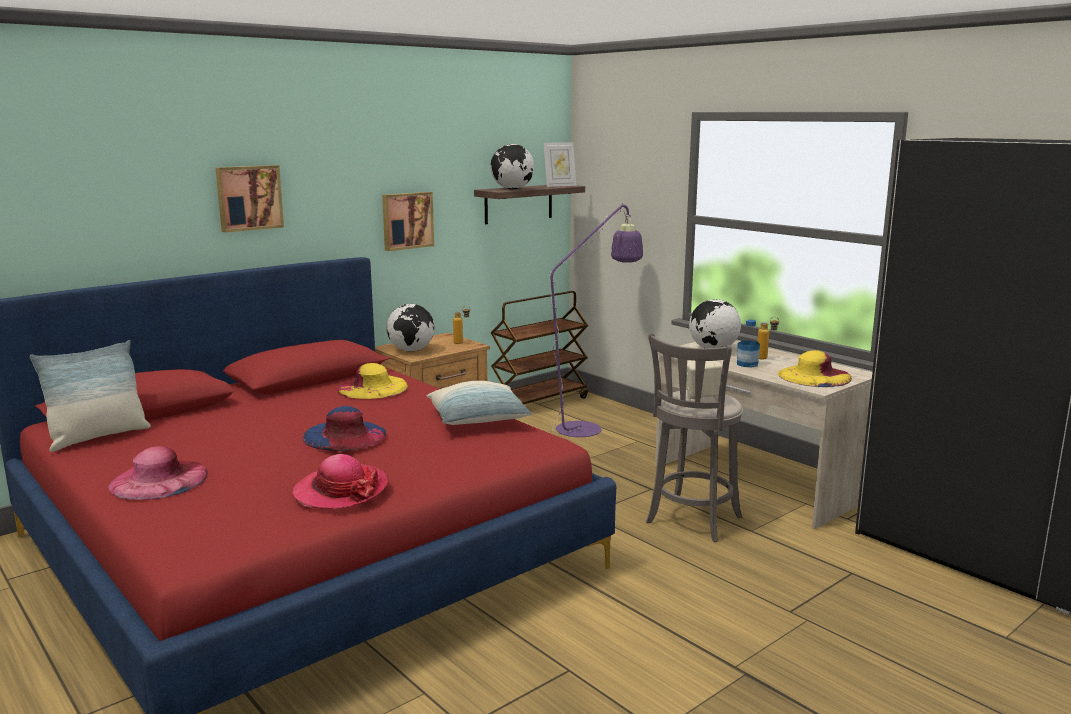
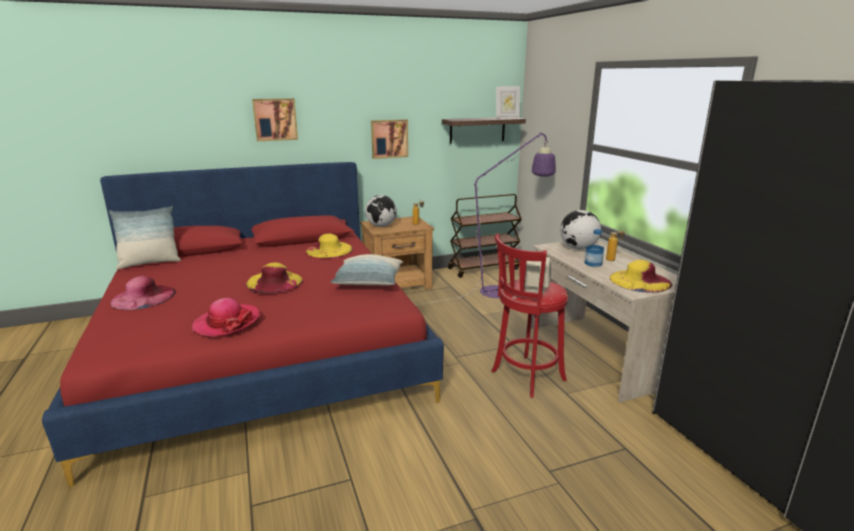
camera: 20 degrees right, 5 degrees up
blue hat [302,406,386,451] -> yellow hat [246,263,303,293]
globe [490,144,534,189] -> none
grey stool [646,333,743,542] -> red stool [491,233,568,398]

